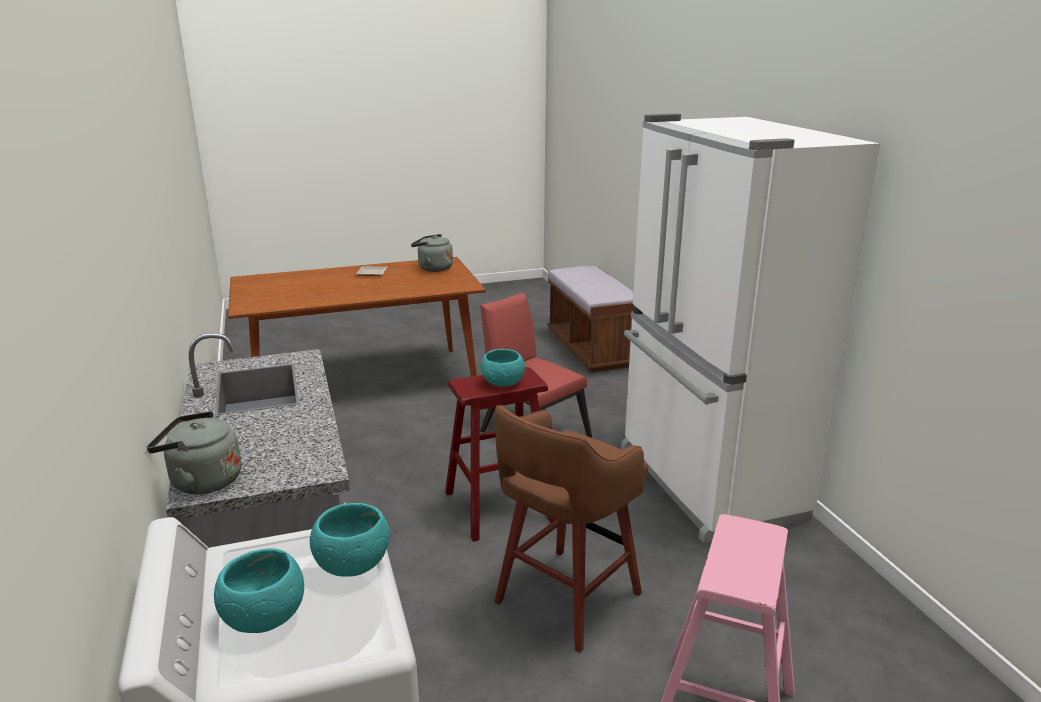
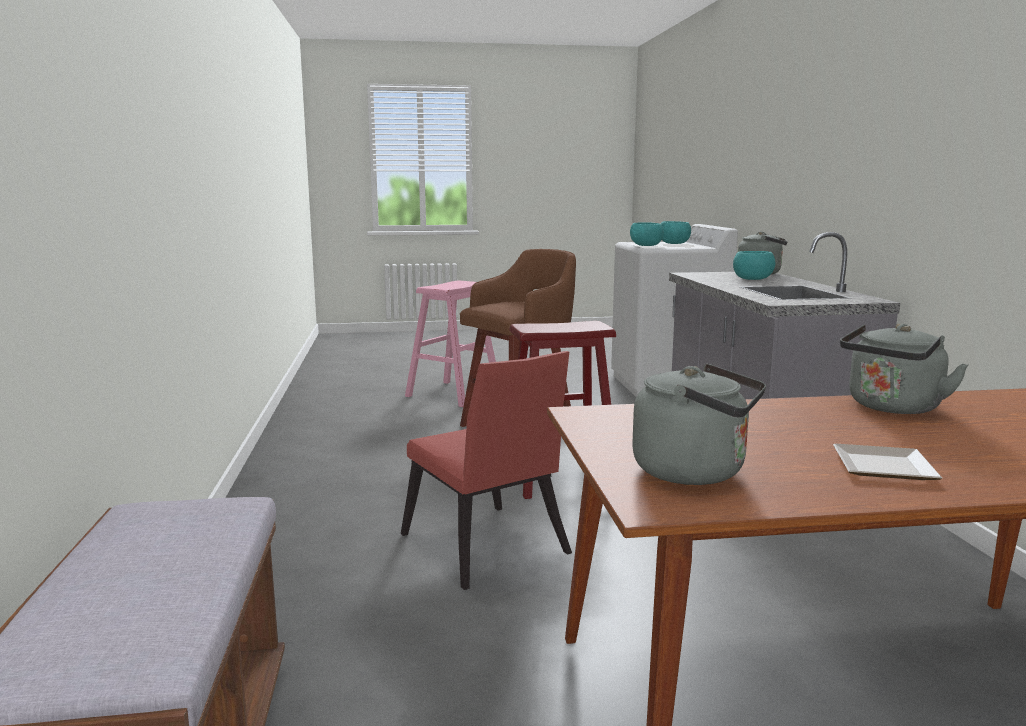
camera: 170 degrees left, 10 degrees down
turquoise bowl [481,349,525,387] -> turquoise bowl moved to [733,251,775,280]
white fridge [621,113,880,543] -> none
none -> grey kettle [840,324,968,414]

